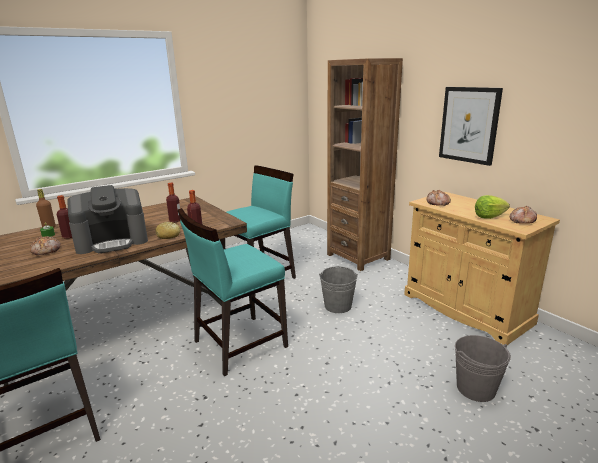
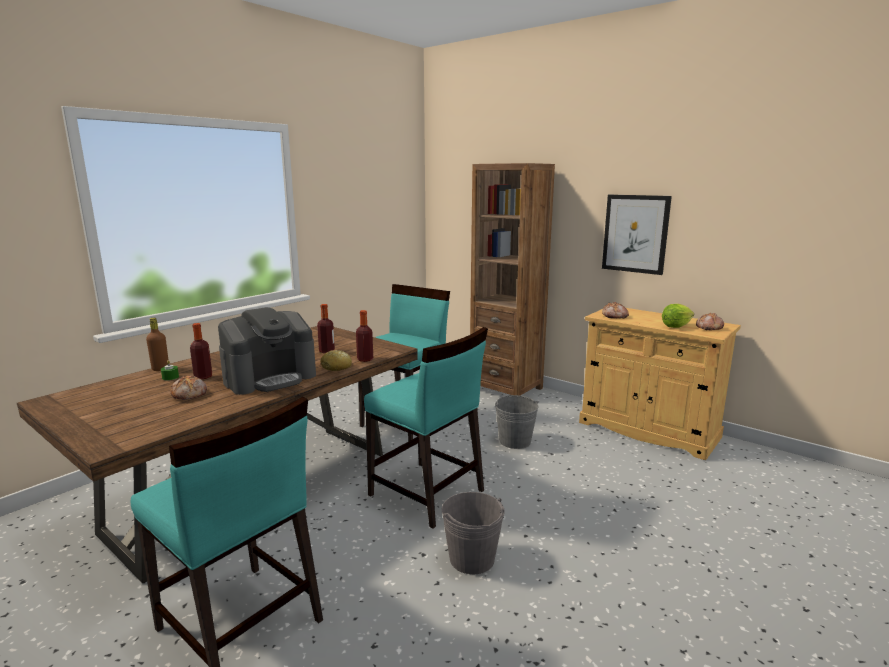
camera: 15 degrees left, 5 degrees down
turquoise chair [178,208,288,376] -> turquoise chair turned 90 degrees counterclockwise [364,327,488,528]
grey bucket [455,335,511,402] -> grey bucket moved to [441,492,505,574]

